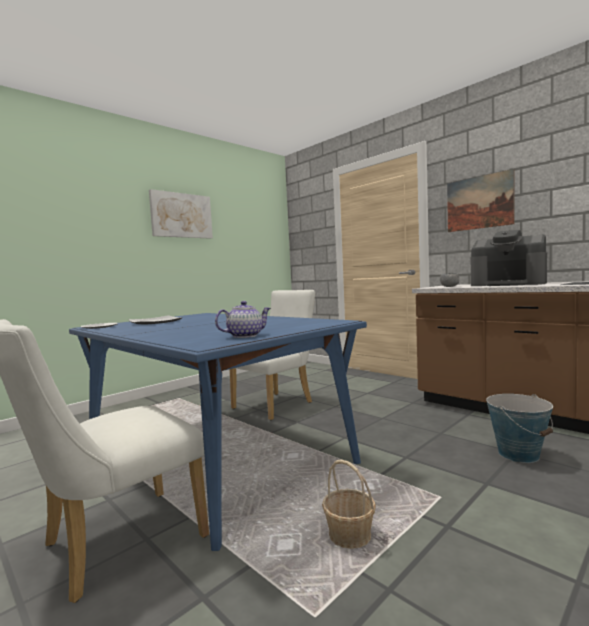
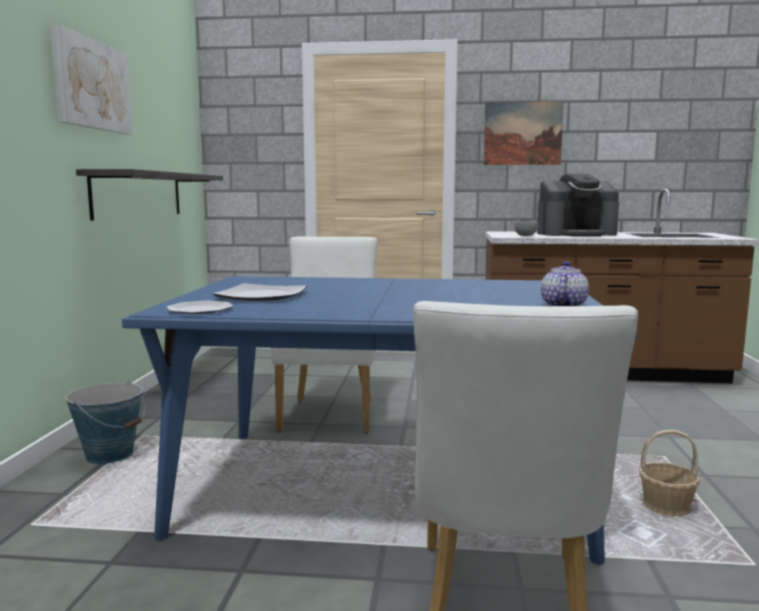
camera: 40 degrees left, 5 degrees up
bucket [486,394,553,463] -> bucket moved to [66,380,145,465]
none -> shelf [76,169,223,221]

